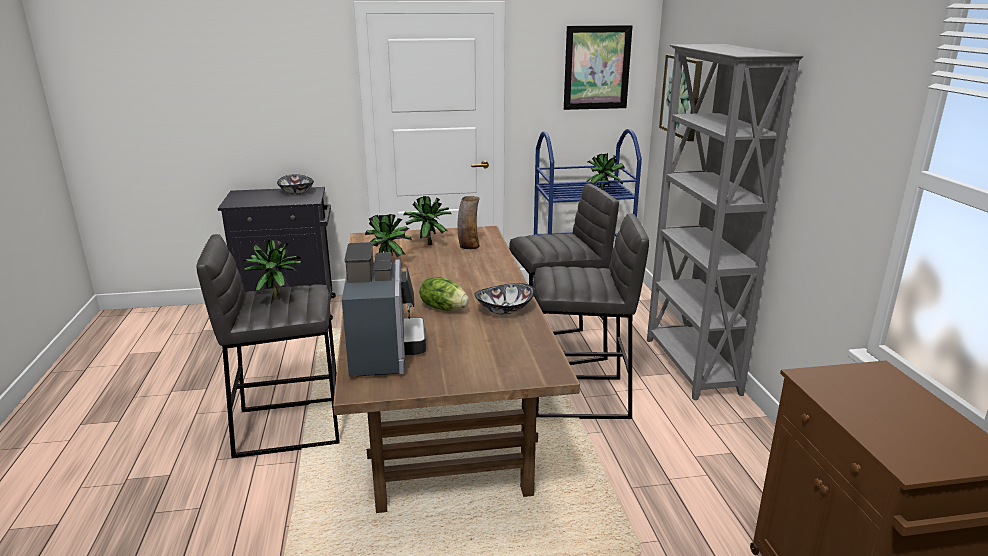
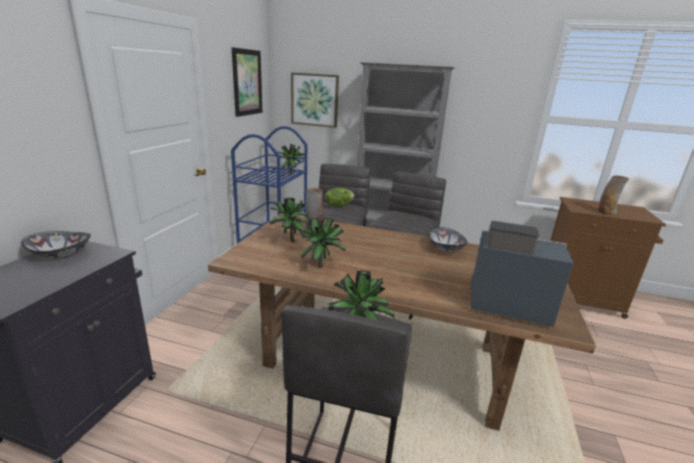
camera: 65 degrees left, 0 degrees up
lettuce [419,277,469,311] -> lettuce moved to [325,188,354,207]
none -> vase [598,176,629,215]

